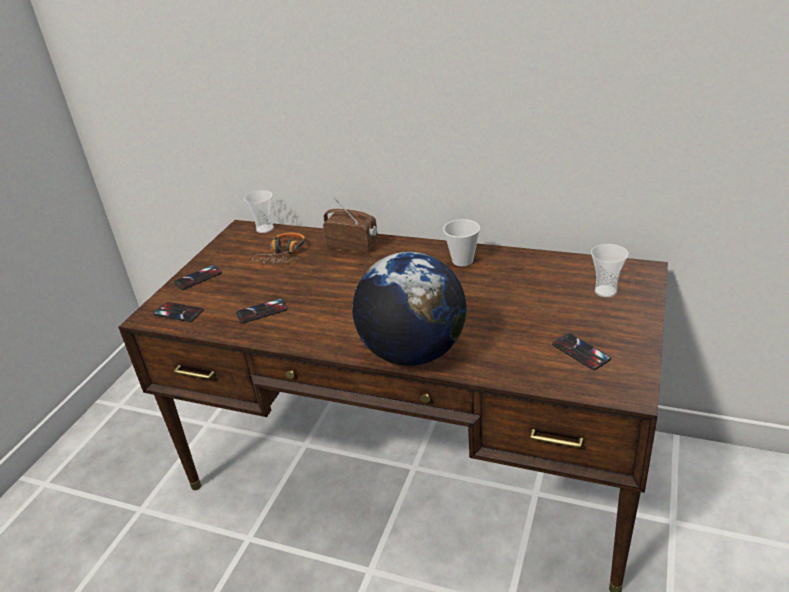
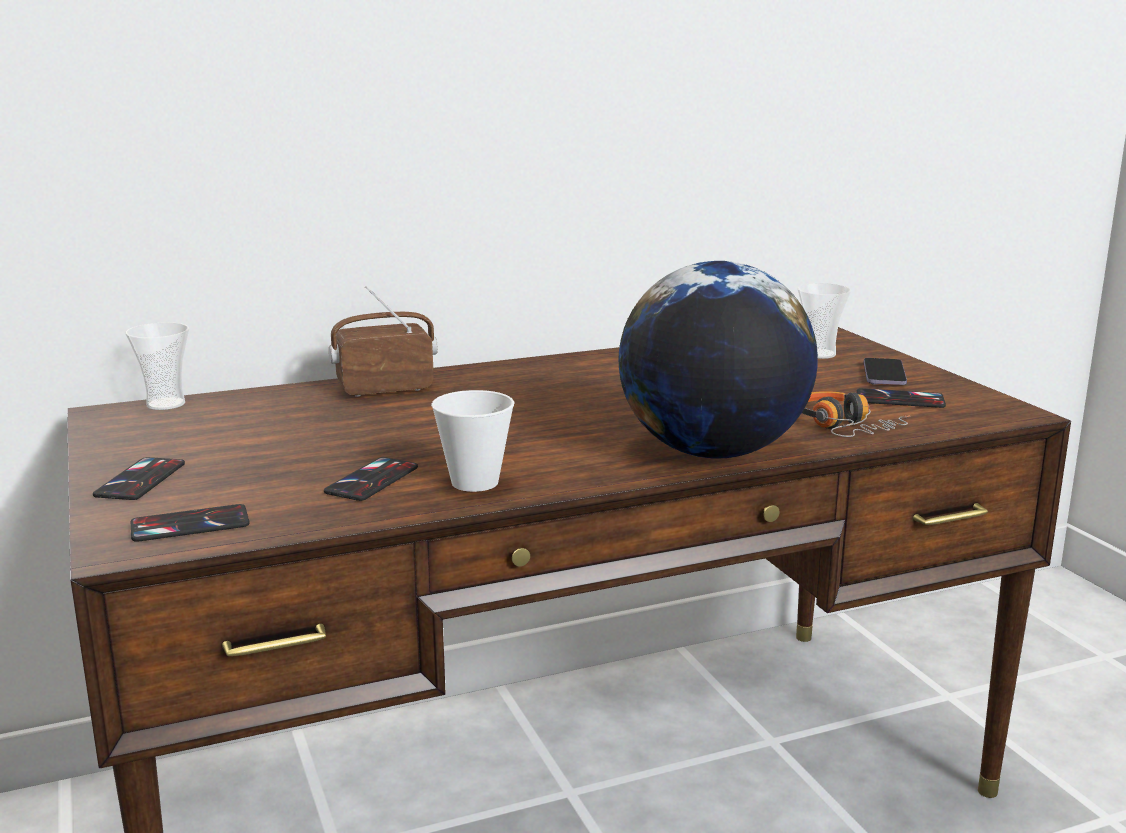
camera: 45 degrees left, 15 degrees down
headphones [252,233,305,263] -> headphones moved to [802,391,910,437]
cup [443,219,480,266] -> cup moved to [431,390,515,492]
none -> phone [864,358,907,385]

